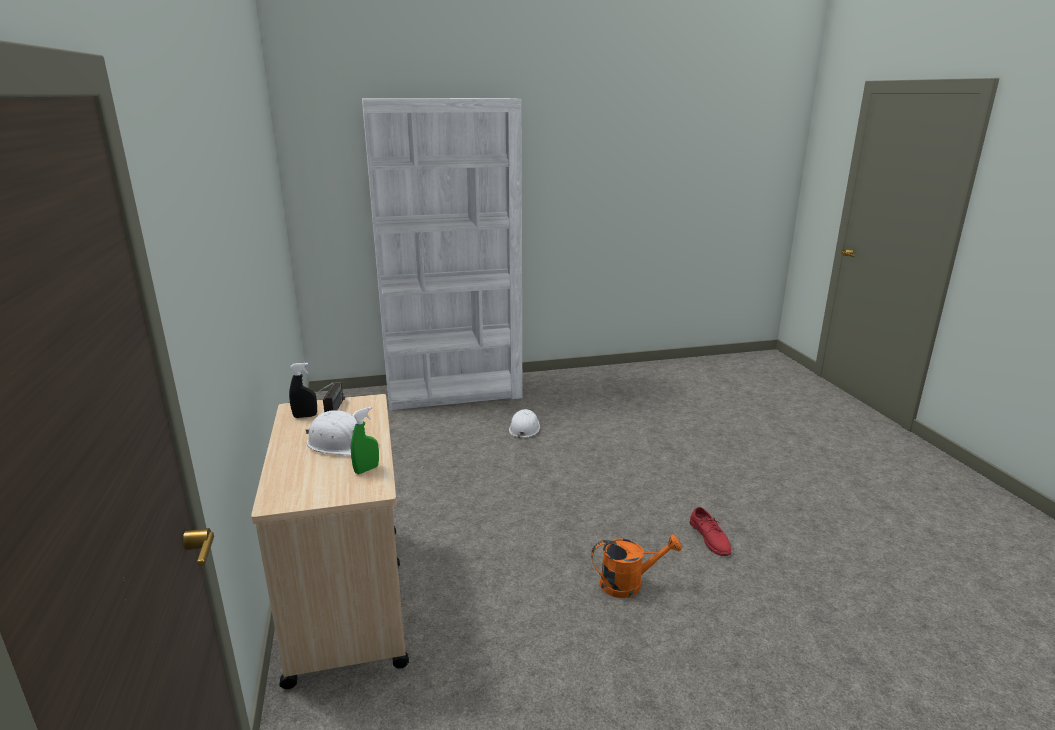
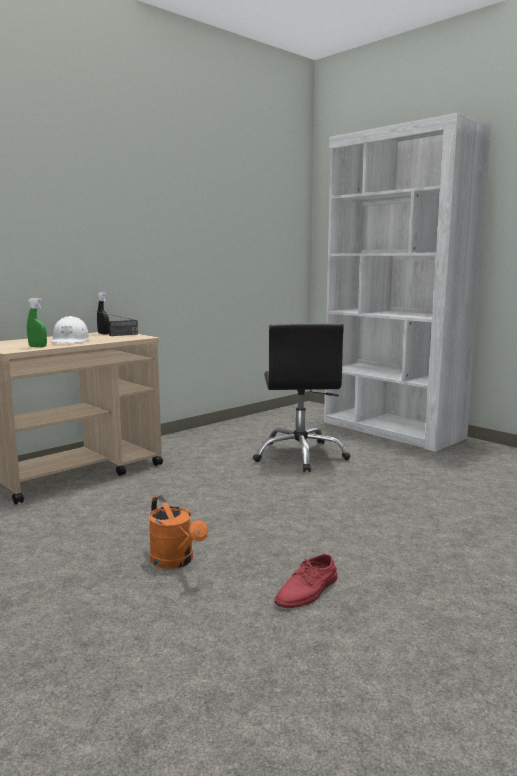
camera: 60 degrees right, 10 degrees down
white hard hat [509,409,540,439] -> none
none -> black office chair [253,323,351,472]

